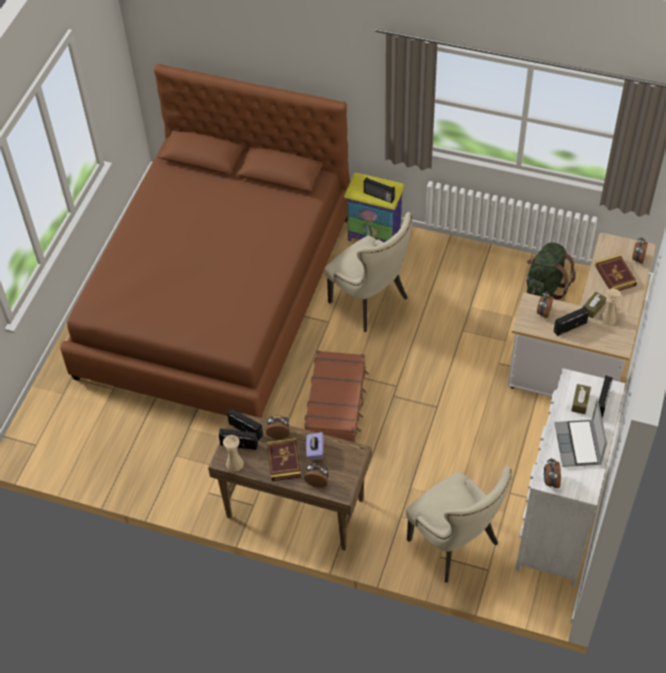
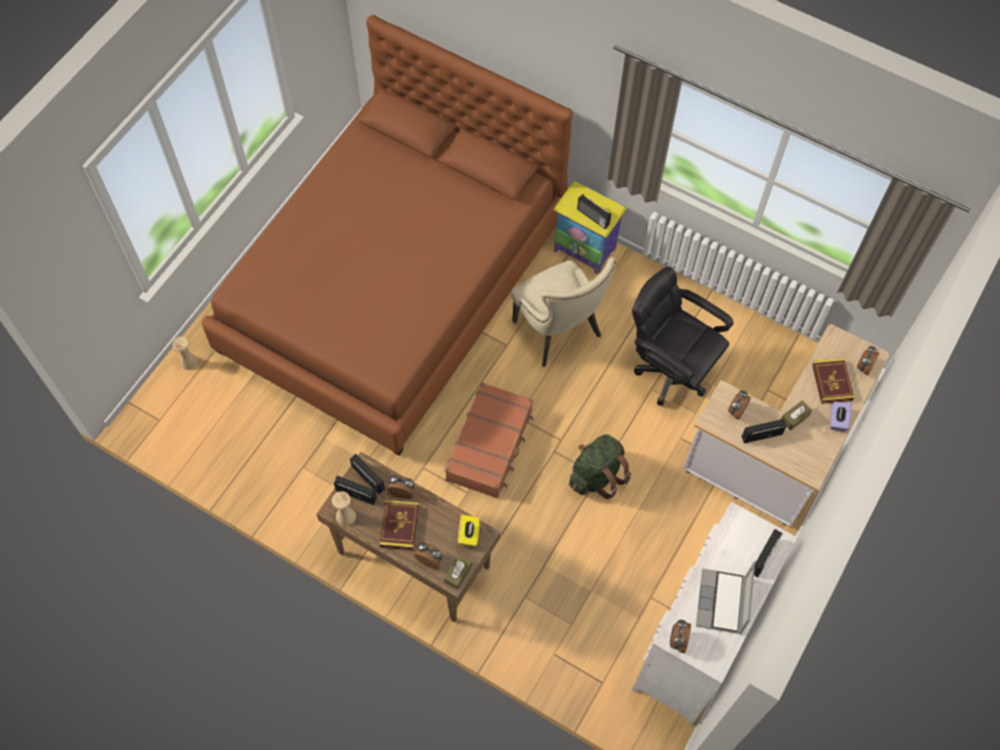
camera: 10 degrees right, 10 degrees up
purple tissue box [306,432,324,460] -> purple tissue box moved to [830,402,852,432]
beige chair [406,466,512,583] -> none
green backpack [526,242,576,300] -> green backpack moved to [569,434,631,499]
brown tissue box [571,384,591,414] -> brown tissue box moved to [444,554,472,590]
beige vase [599,289,621,325] -> beige vase moved to [173,337,198,370]
none -> yellow tissue box [458,515,480,547]
none -> black office chair [632,266,734,406]

